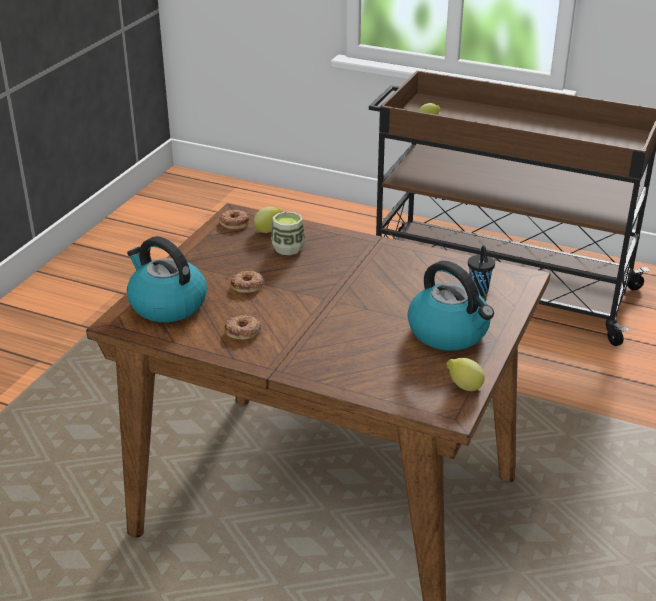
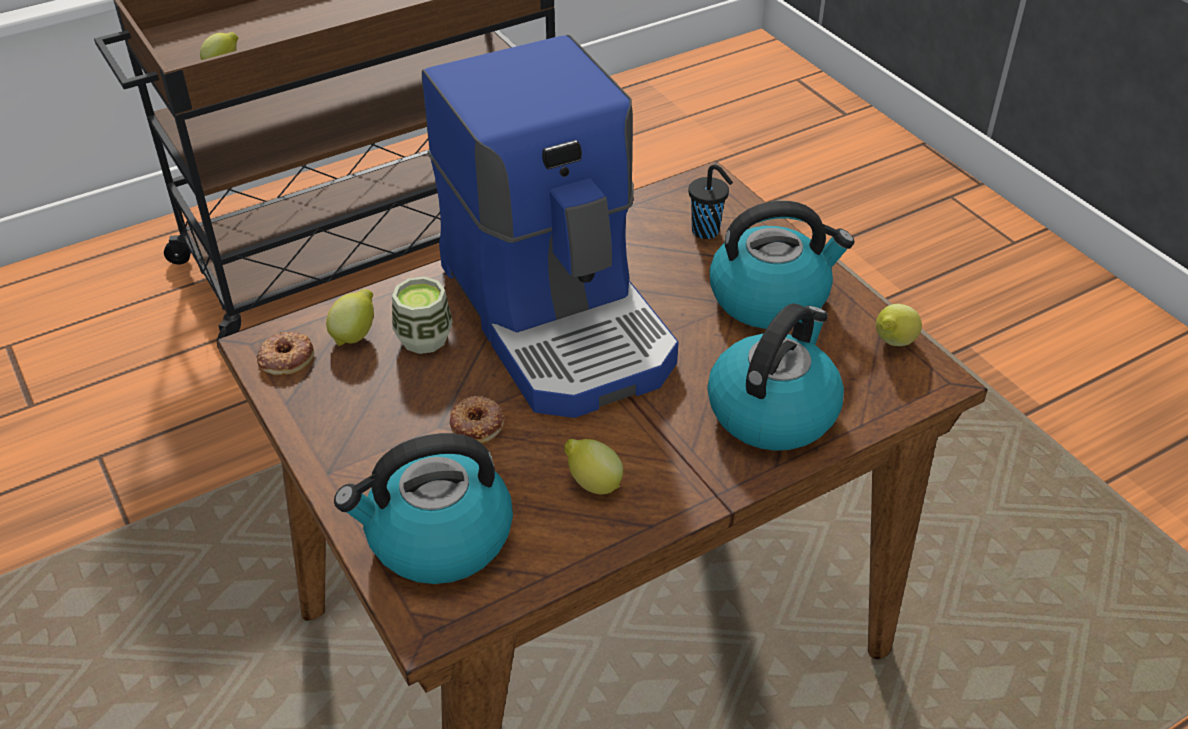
camera: 55 degrees left, 10 degrees up
donut [225,315,261,339] -> lemon [564,439,623,494]
none -> coffee machine [422,35,679,418]
none -> kettle [707,303,844,451]

